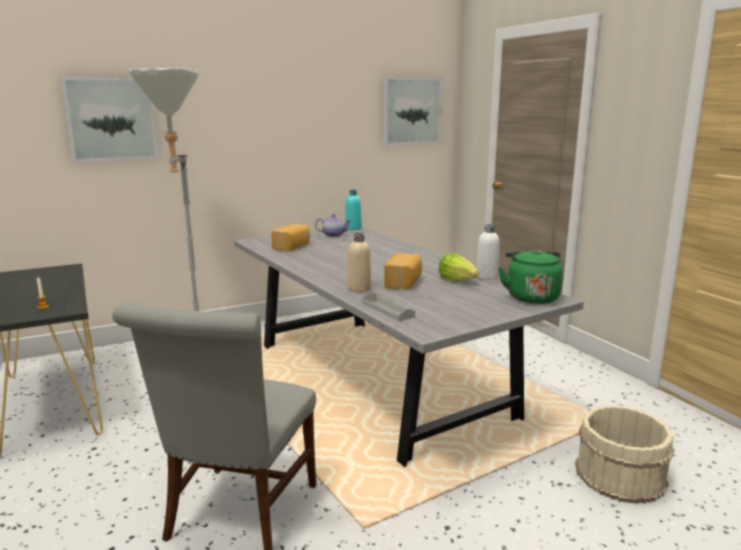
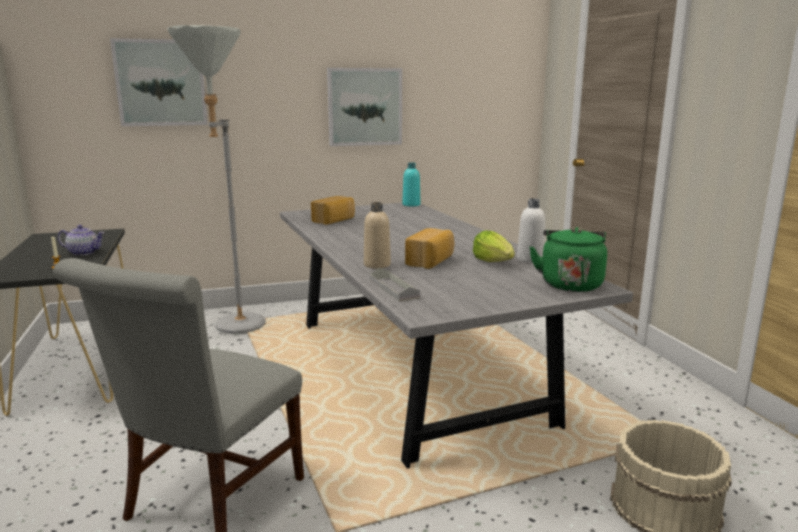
camera: 10 degrees right, 0 degrees up
teapot [315,214,352,237] -> teapot moved to [58,225,104,256]
picture [384,77,443,145] -> picture moved to [327,68,402,146]

